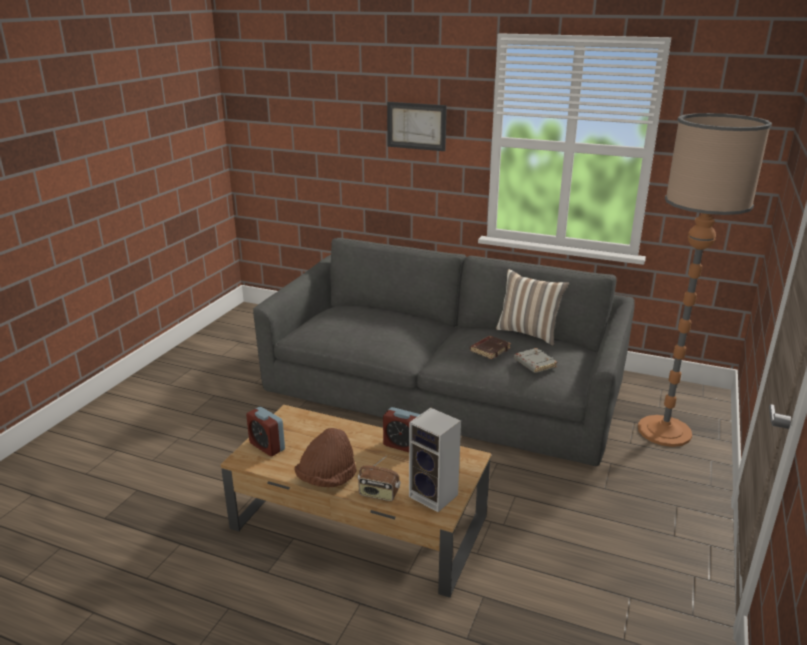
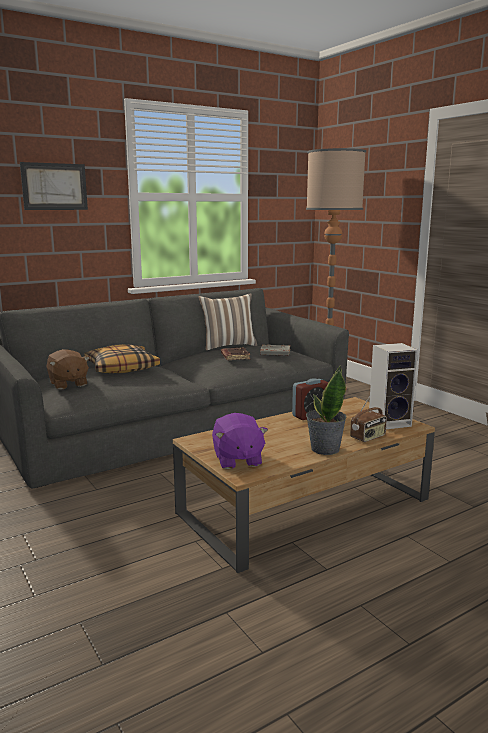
camera: 55 degrees left, 10 degrees down
alarm clock [246,407,285,456] -> purple plush toy [212,413,268,469]
brown hat [294,428,357,487] -> potted plant [306,365,346,455]
none -> brown plush toy [46,349,90,390]
none -> pillow [84,344,160,373]

